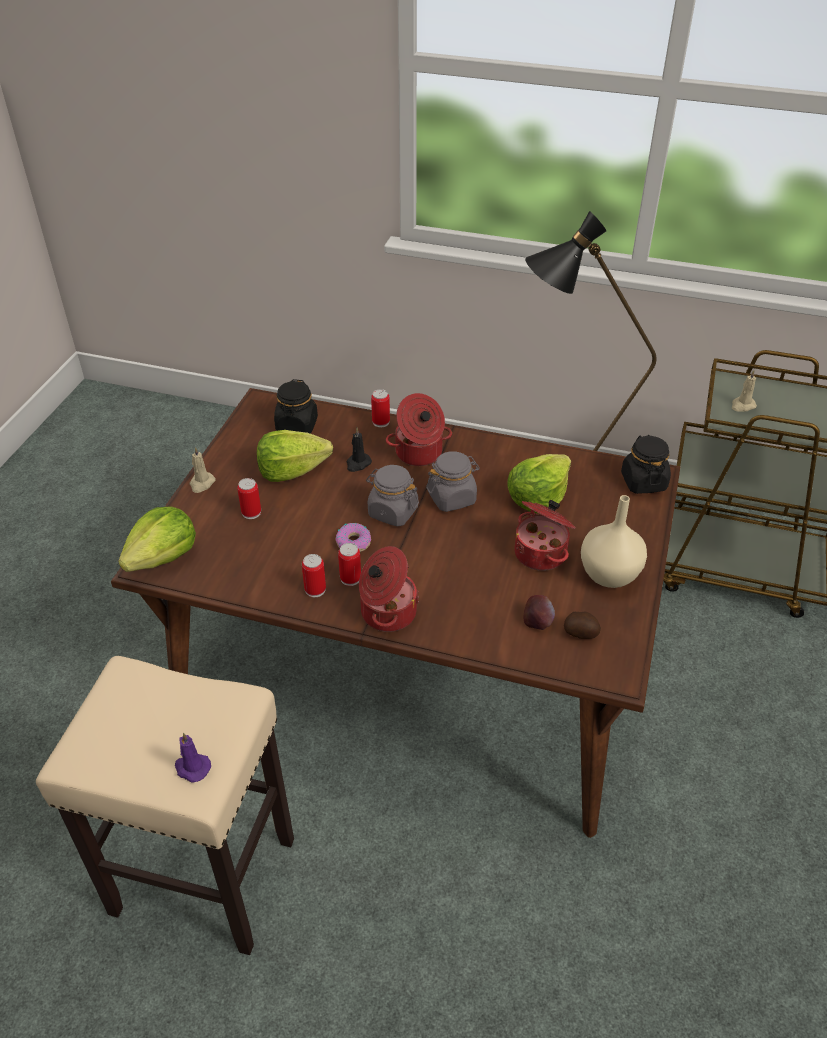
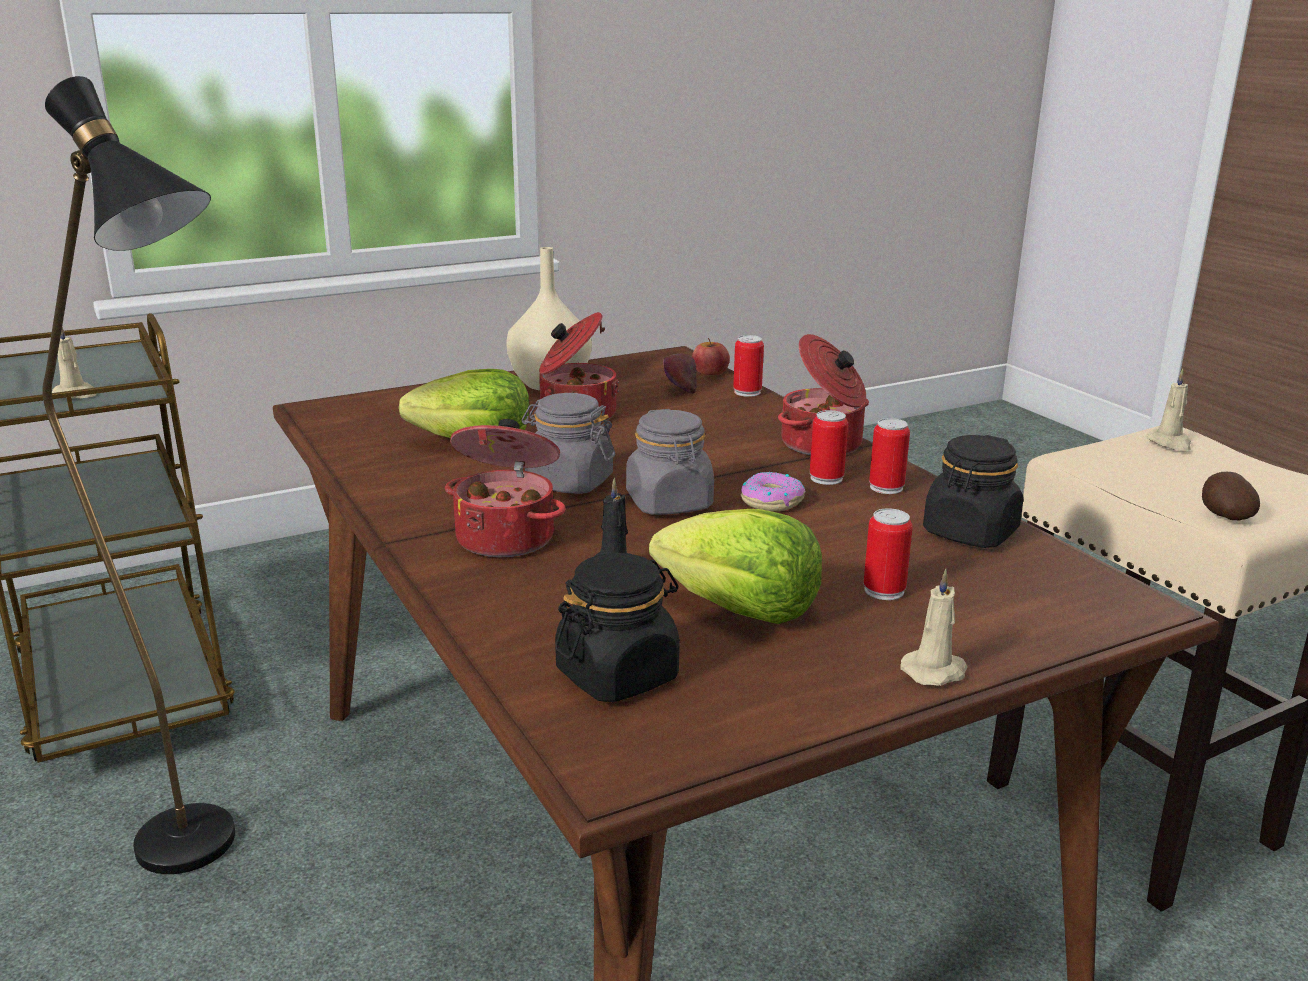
camera: 135 degrees left, 20 degrees down
lettuce [118,506,196,572] -> none
purple candle [175,733,211,782] -> beige candle [1146,369,1191,451]
can [371,389,390,427] -> can moved to [733,335,764,397]
potato [564,612,601,639] -> potato moved to [1202,472,1260,520]
black jar [621,435,671,494] -> black jar moved to [923,435,1023,548]
none -> apple [692,338,730,375]

